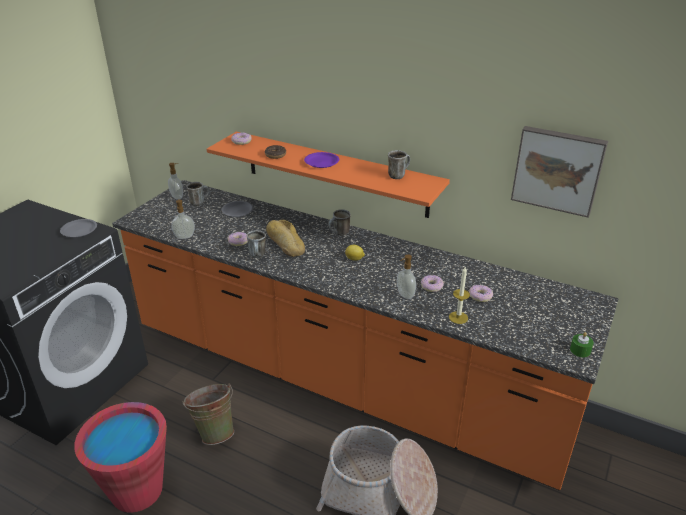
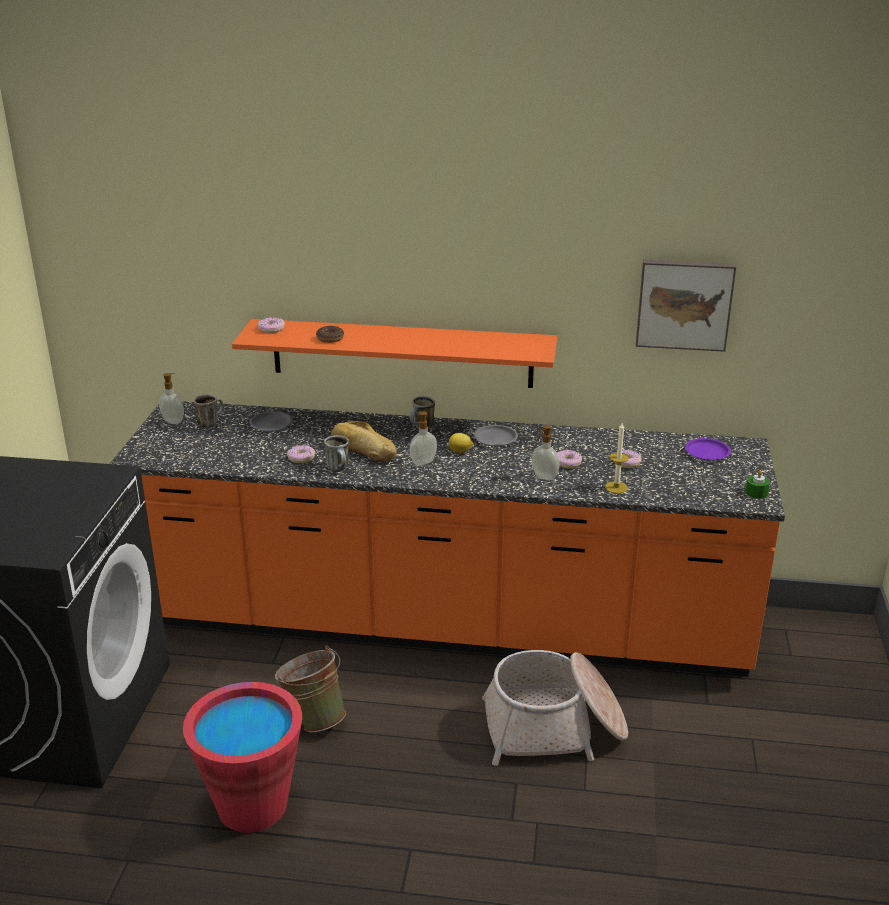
camera: 20 degrees left, 5 degrees down
grey plate [60,219,97,237] -> grey plate moved to [474,425,518,446]
soap dispenser [171,199,195,239] -> soap dispenser moved to [410,411,437,466]
purple plate [304,152,339,168] -> purple plate moved to [685,438,731,460]
mug [388,150,410,179] -> none

